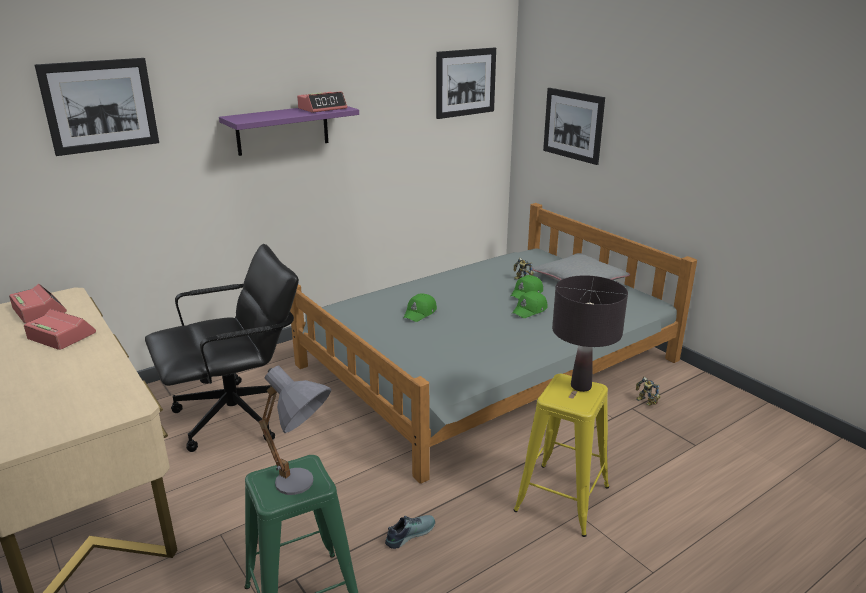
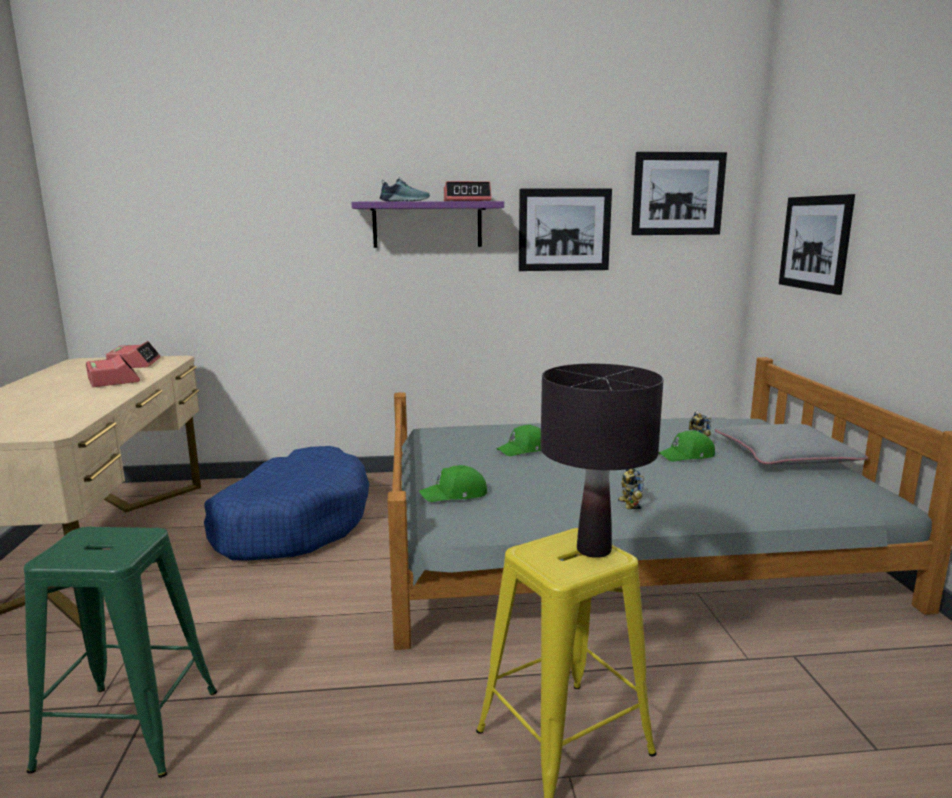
camera: 30 degrees right, 10 degrees down
picture [35,58,159,156] -> picture moved to [519,188,612,271]
black office chair [145,244,299,452] -> blue dog bed [204,446,369,560]
grey table lamp [259,365,332,495] -> none
shoe [385,515,435,549] -> shoe moved to [380,177,430,202]
green cap [512,291,547,318] -> green cap moved to [419,465,487,502]
toy robot [636,377,660,406] -> toy robot moved to [618,468,644,509]

